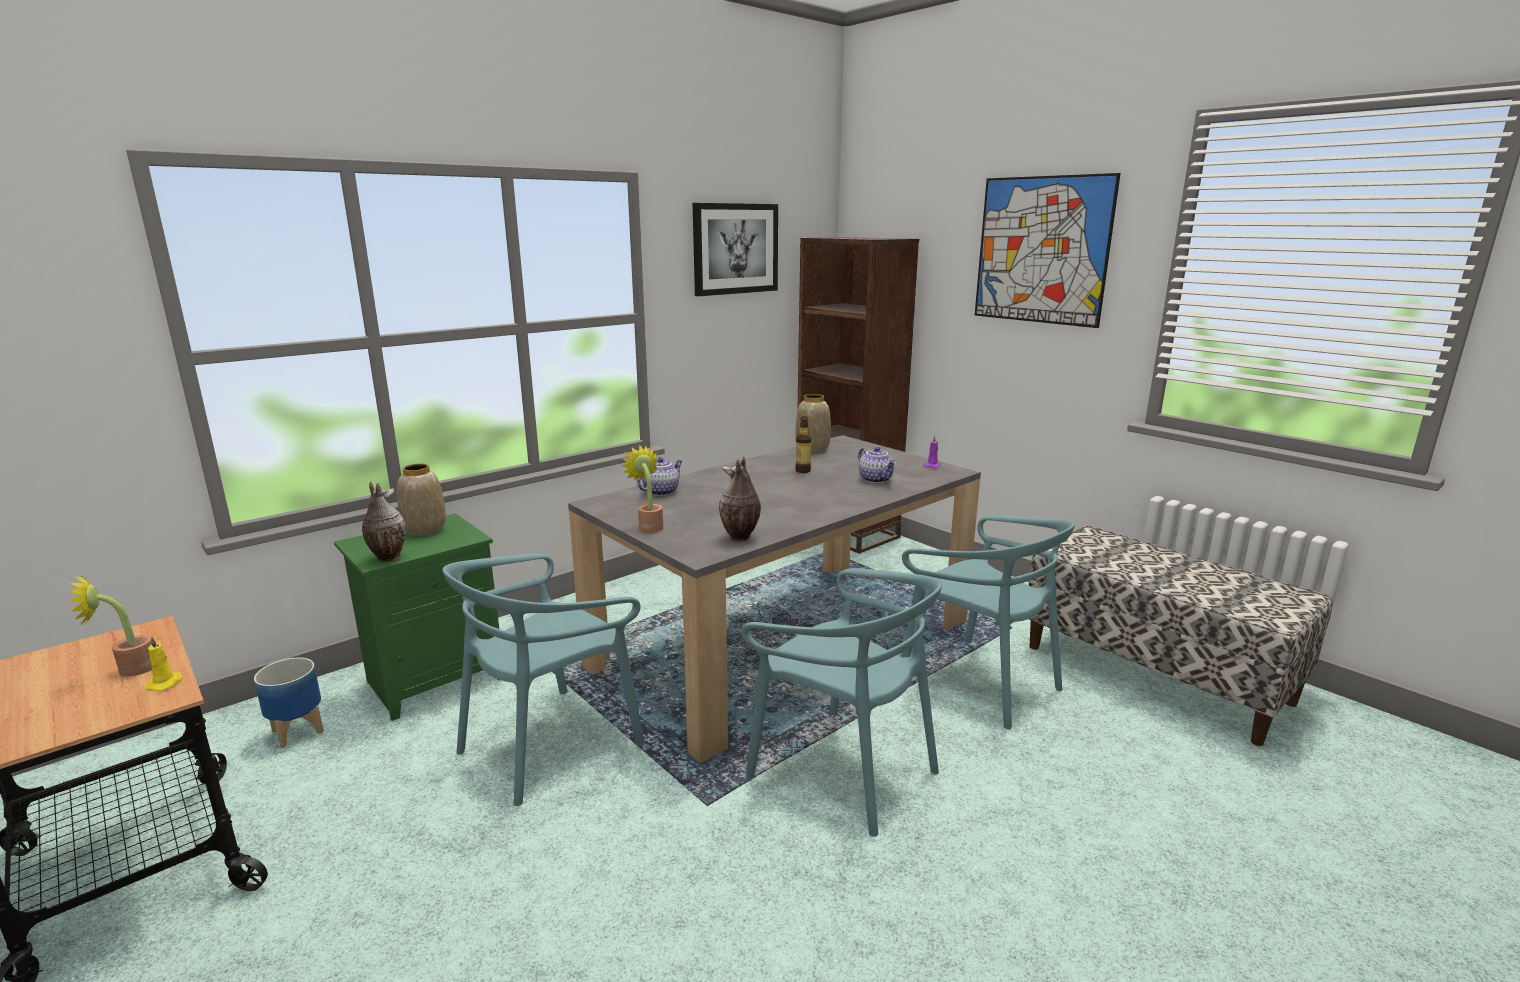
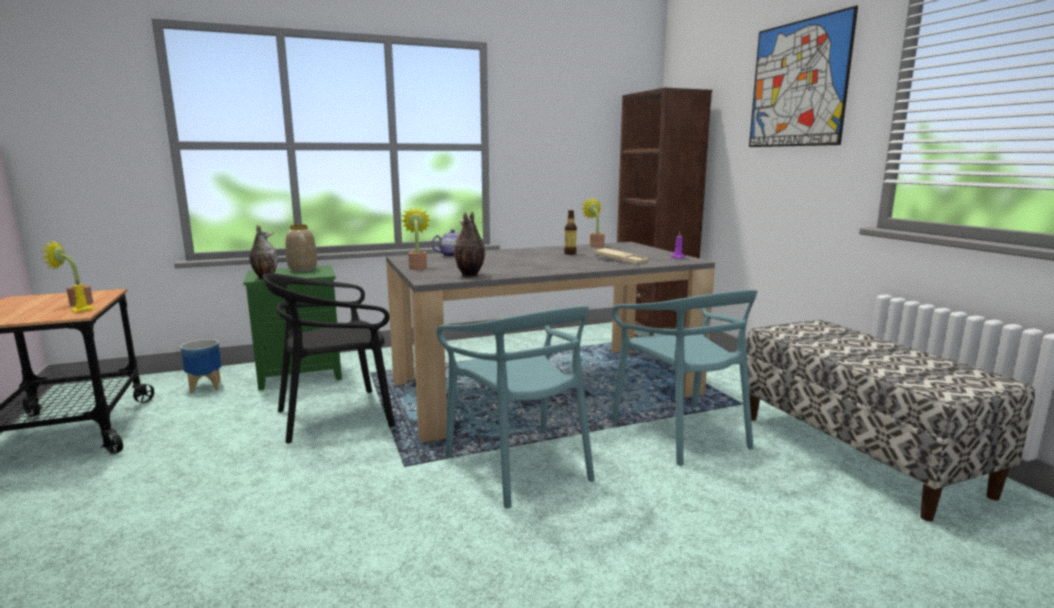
camera: 20 degrees right, 5 degrees down
turquoise chair [442,553,645,806] -> black chair [263,273,395,444]
picture [693,203,778,296] -> none
vase [795,394,831,453] -> potted plant [581,198,605,248]
teapot [858,447,896,483] -> beige tray [593,248,648,264]

